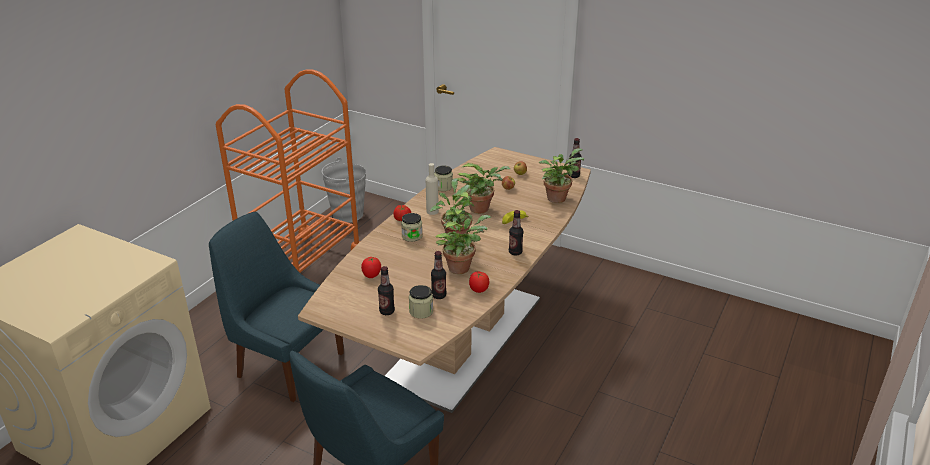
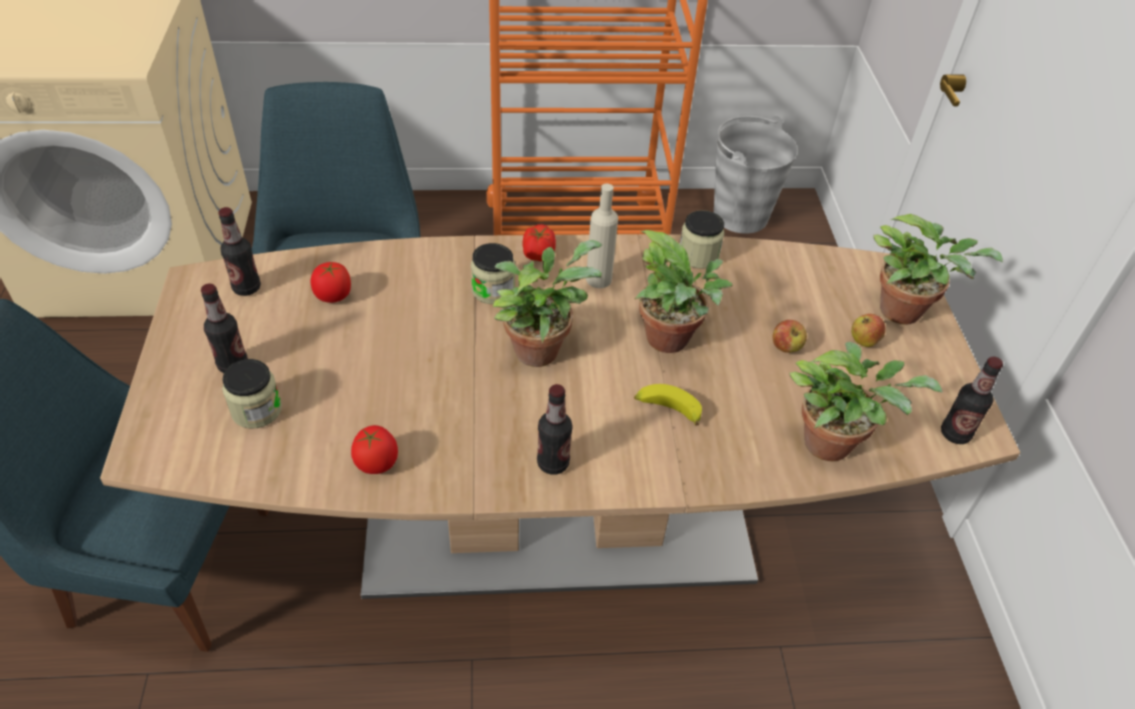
camera: 55 degrees right, 15 degrees up
bottle [431,251,446,299] -> bottle moved to [218,207,261,296]
potted plant [435,215,492,274] -> potted plant moved to [873,214,1003,325]

